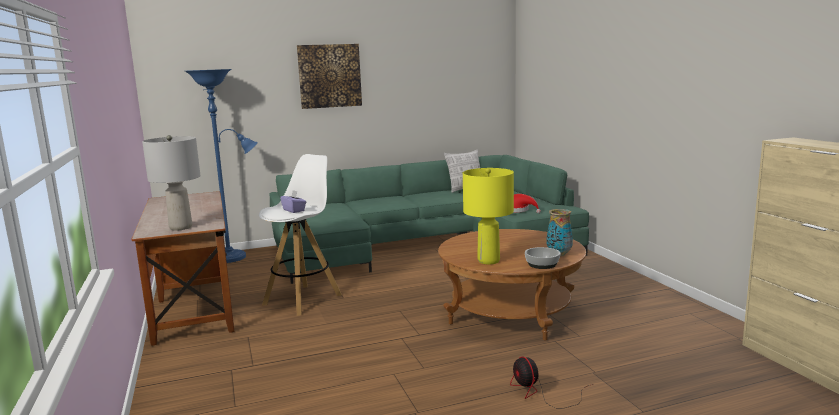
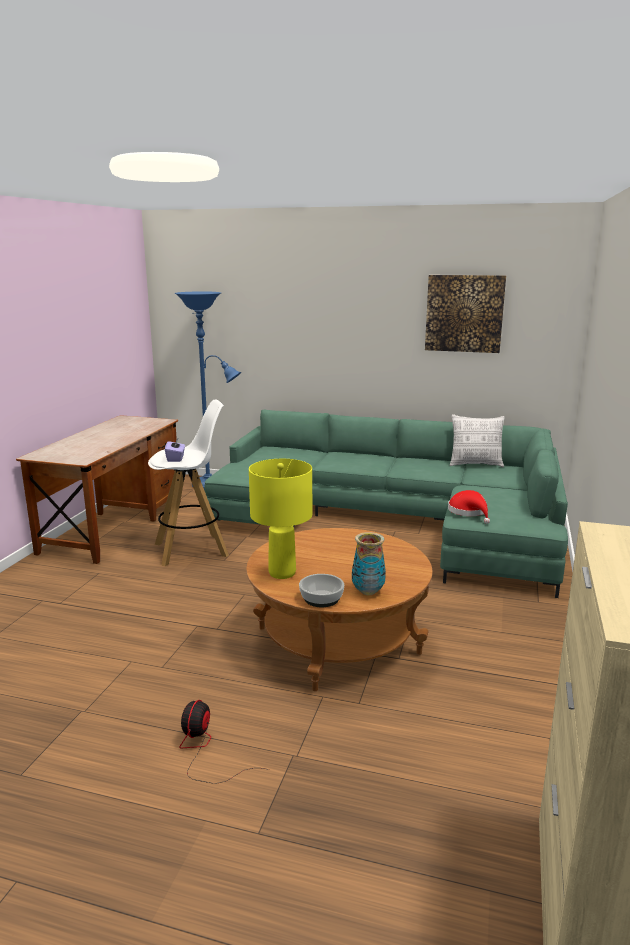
camera: 35 degrees right, 5 degrees up
grey table lamp [142,135,201,231] -> none
picture [297,44,362,109] -> picture moved to [425,275,506,353]

